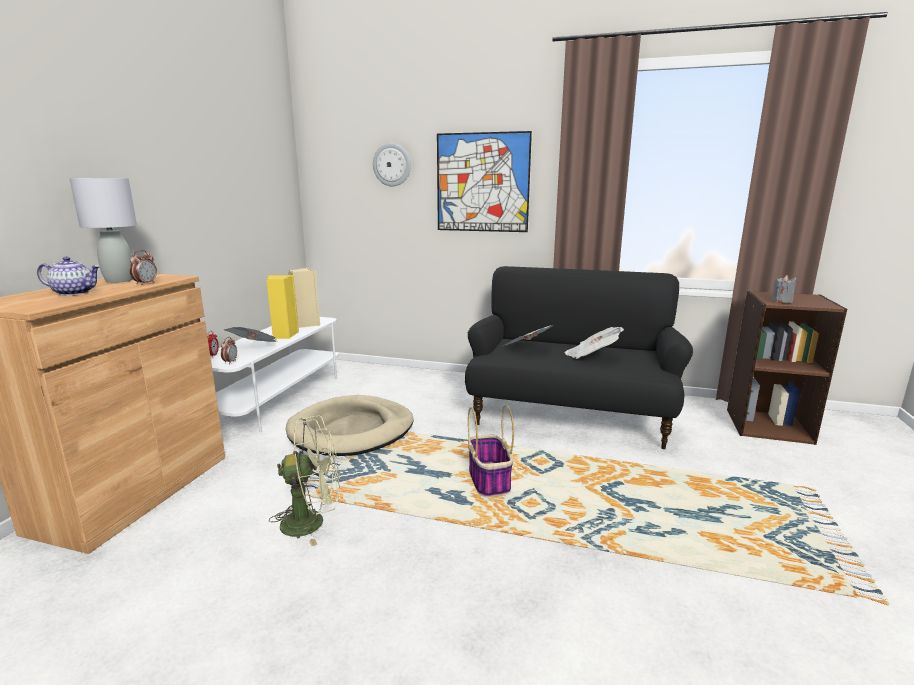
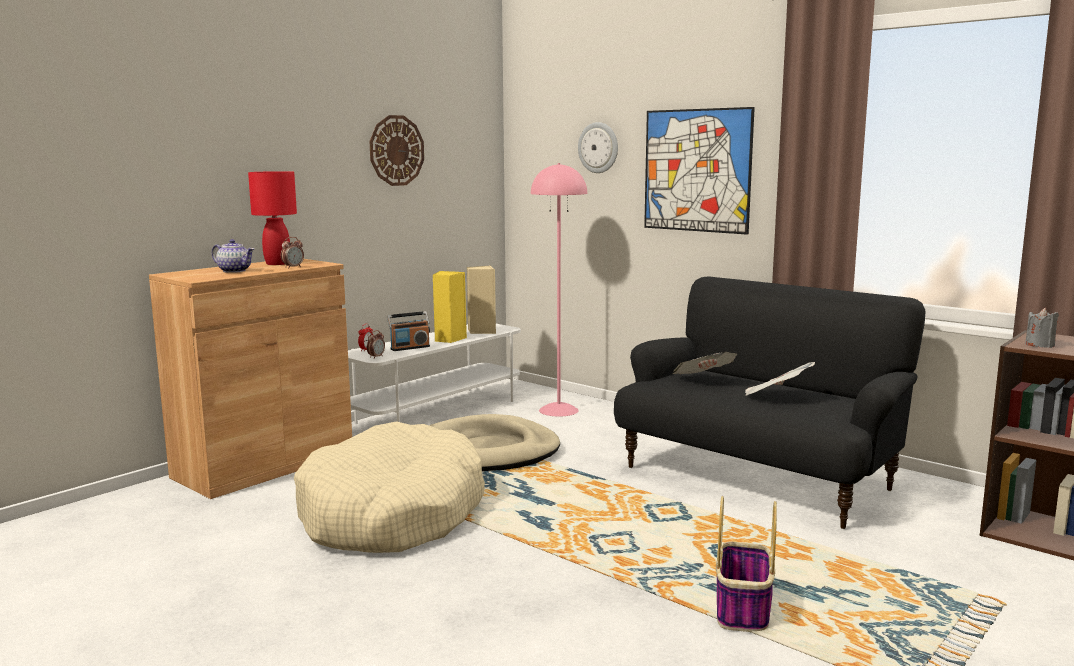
camera: 25 degrees right, 5 degrees down
grey table lamp [69,178,137,283] -> red table lamp [248,171,297,265]
newspaper [224,327,278,342] -> radio [387,311,430,351]
green fan [269,416,340,546] -> beige dog bed [294,421,485,553]
basket [468,405,514,497] -> basket moved to [716,496,777,632]
none -> wall clock [369,115,424,186]
none -> pink floor lamp [531,163,587,416]

